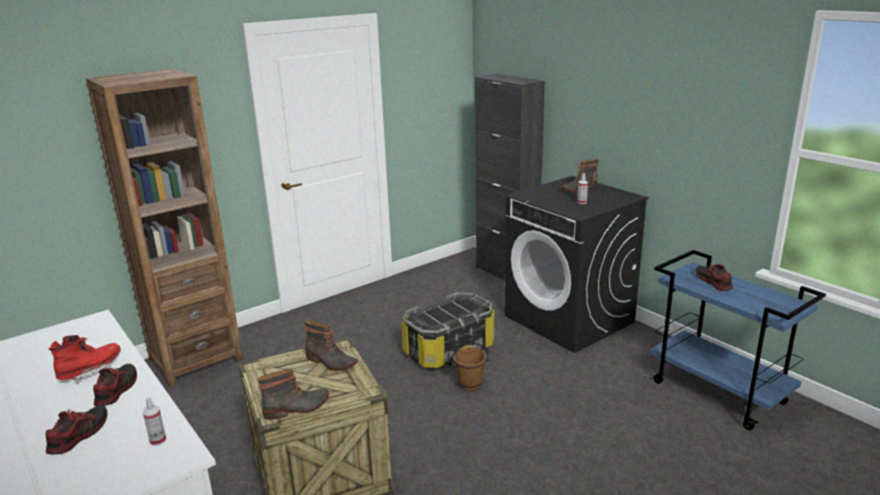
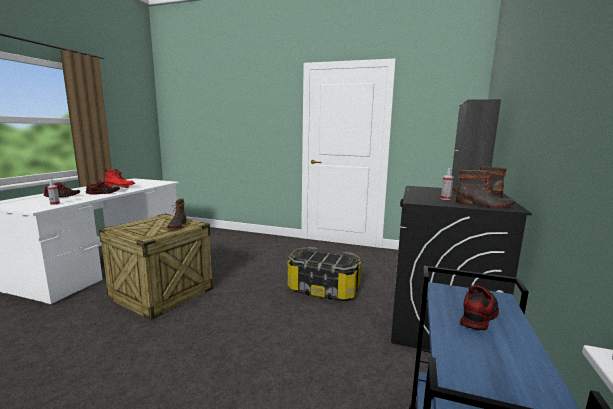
camera: 55 degrees right, 10 degrees down
brown bookcase [86,69,243,387] -> none
boot [258,369,329,420] -> boot moved to [456,170,515,208]
brown bucket [451,343,489,391] -> none

